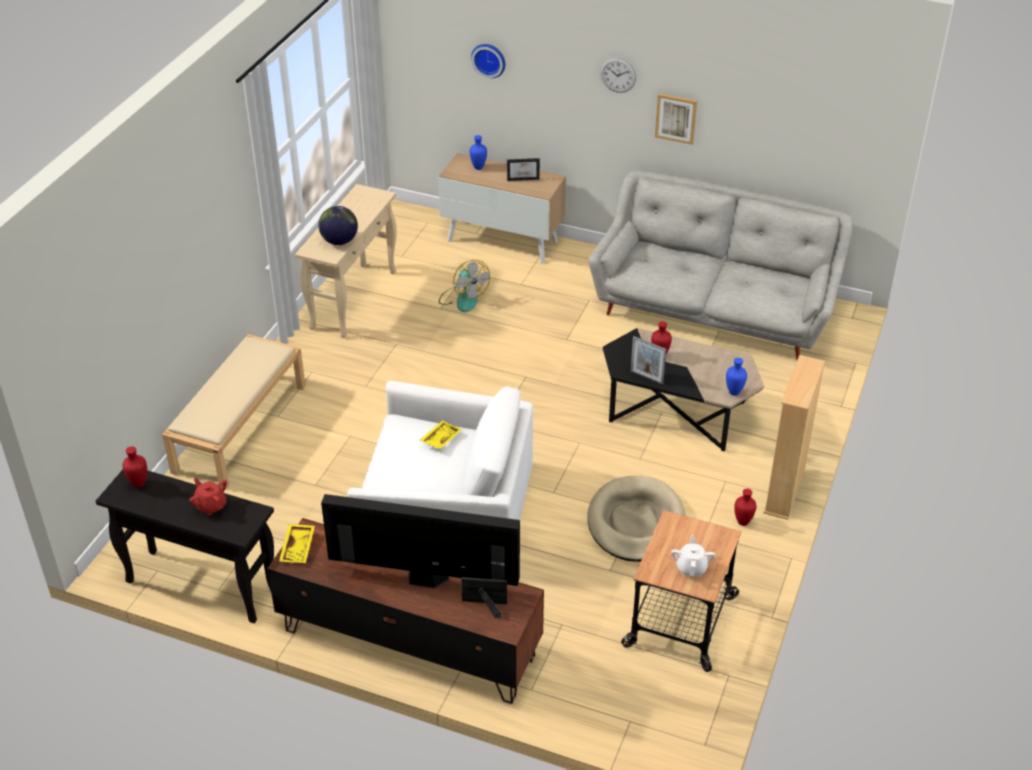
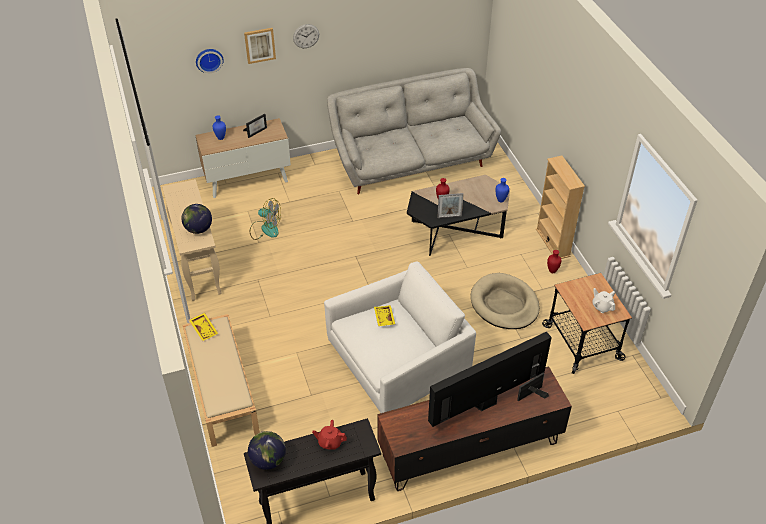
camera: 40 degrees left, 5 degrees up
red vase [122,446,147,488] -> globe [248,431,286,470]
yellow tray [279,524,315,563] -> yellow tray moved to [189,313,218,341]
picture [655,93,697,145] -> picture moved to [244,28,276,64]

